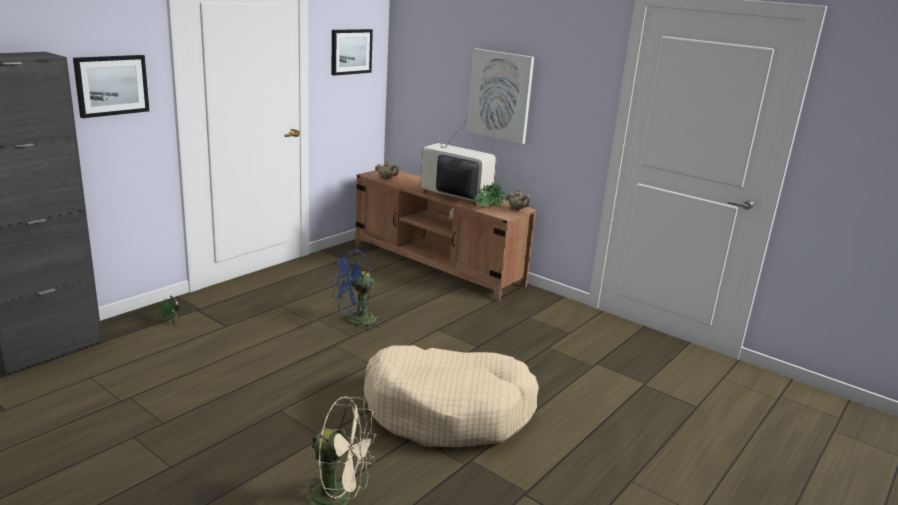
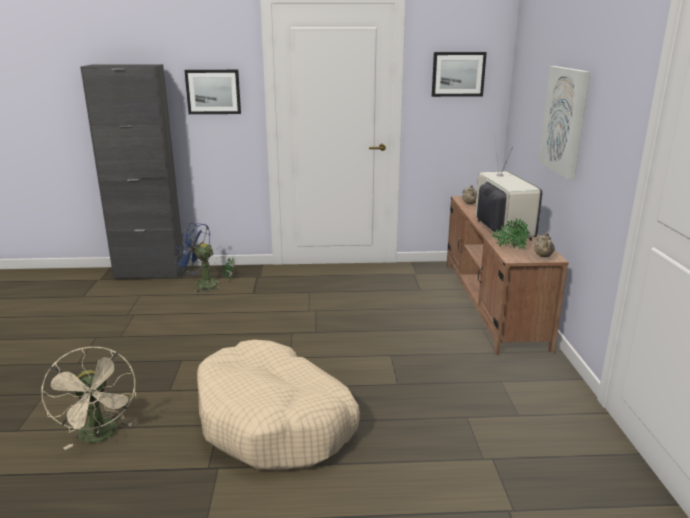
camera: 50 degrees right, 0 degrees up
blue fan [330,249,385,331] -> blue fan moved to [175,223,222,292]

